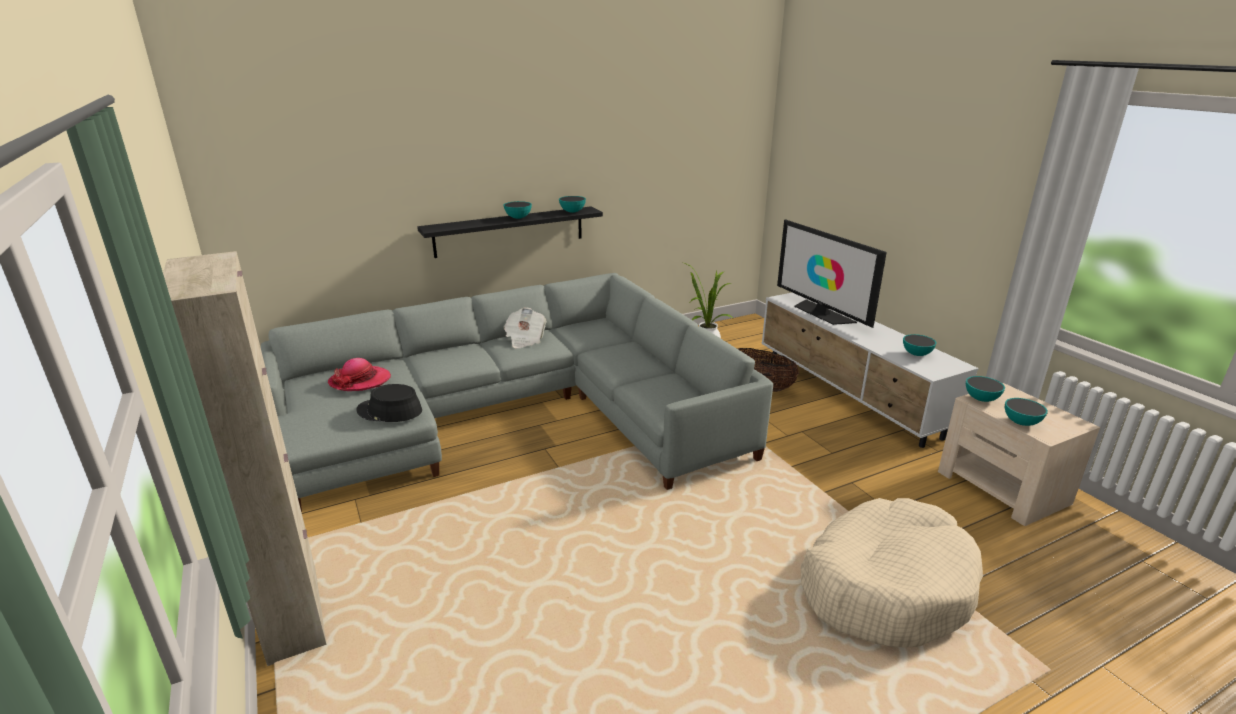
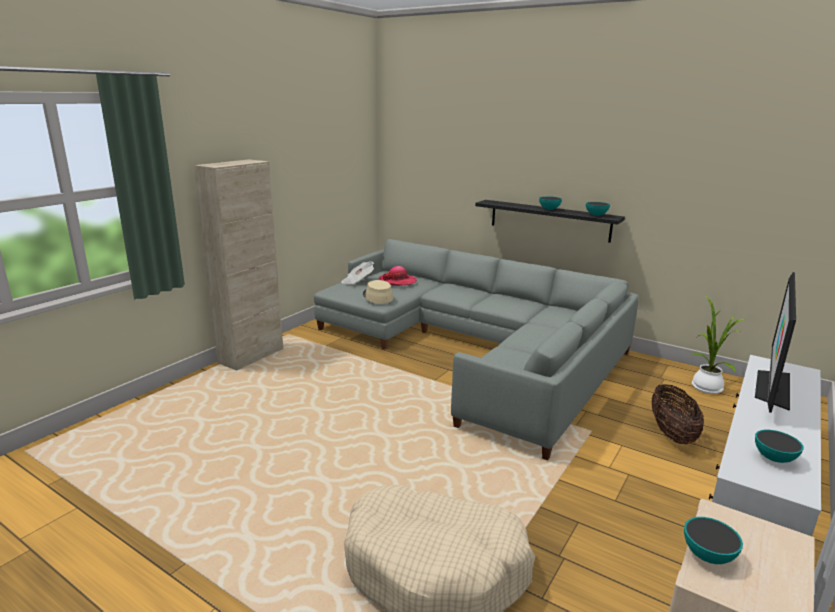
camera: 60 degrees right, 5 degrees down
black hat [356,384,422,422] -> beige hat [363,280,393,304]
newspaper [504,308,547,348] -> newspaper moved to [341,261,374,285]
bowl [966,376,1005,402] -> none

